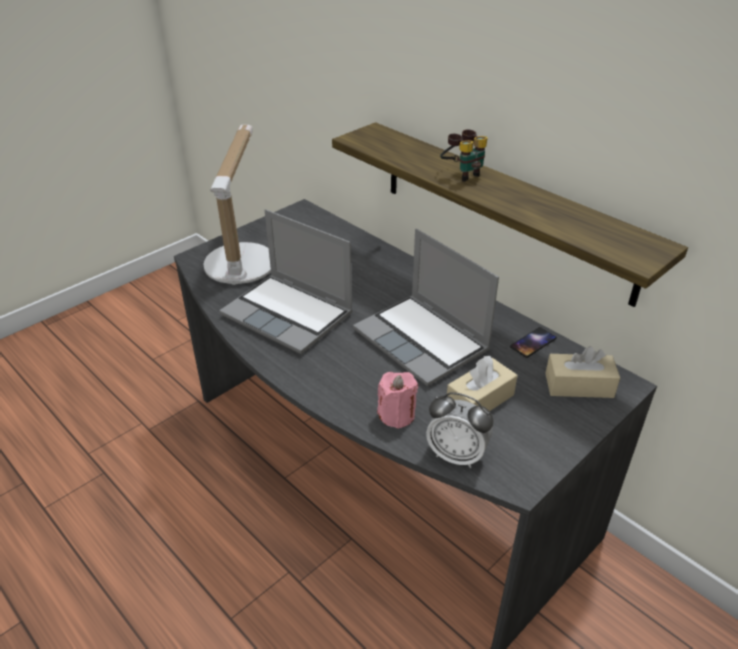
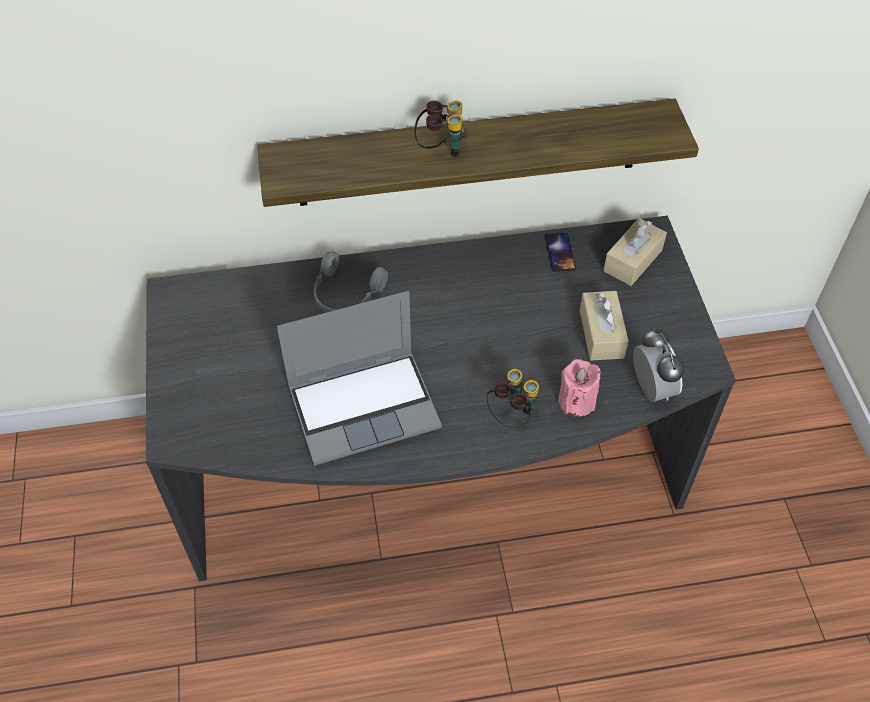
camera: 55 degrees left, 15 degrees up
table lamp [204,125,271,285] -> none
laptop [353,229,499,386] -> none
alarm clock [426,392,494,468] -> alarm clock turned 75 degrees counterclockwise [633,327,685,402]
none -> grey headphones [314,251,388,312]
none -> binoculars [487,369,539,428]

